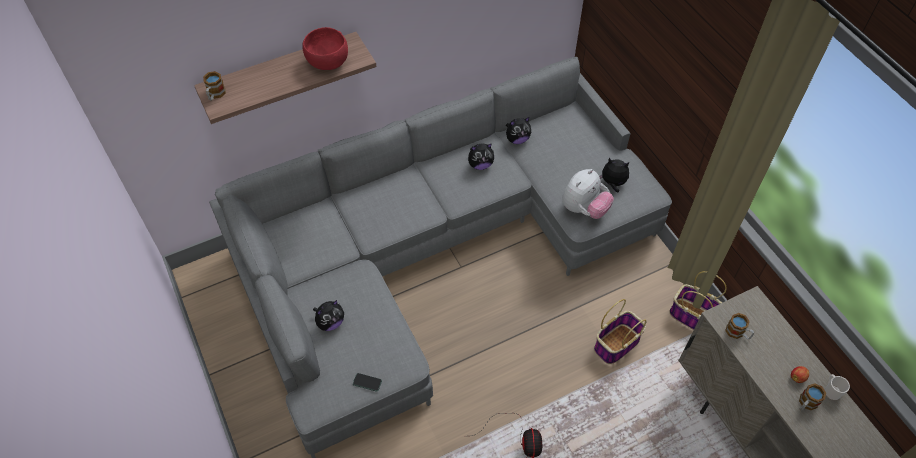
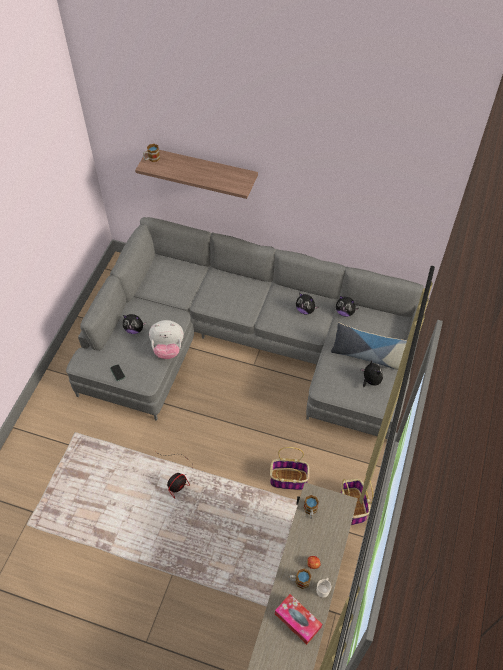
camera: 45 degrees right, 0 degrees up
red bowl [302,27,348,70] -> none
plush toy [562,169,614,219] -> plush toy moved to [149,320,184,359]
none -> tissue box [275,594,322,645]
none -> pillow [331,323,407,370]

